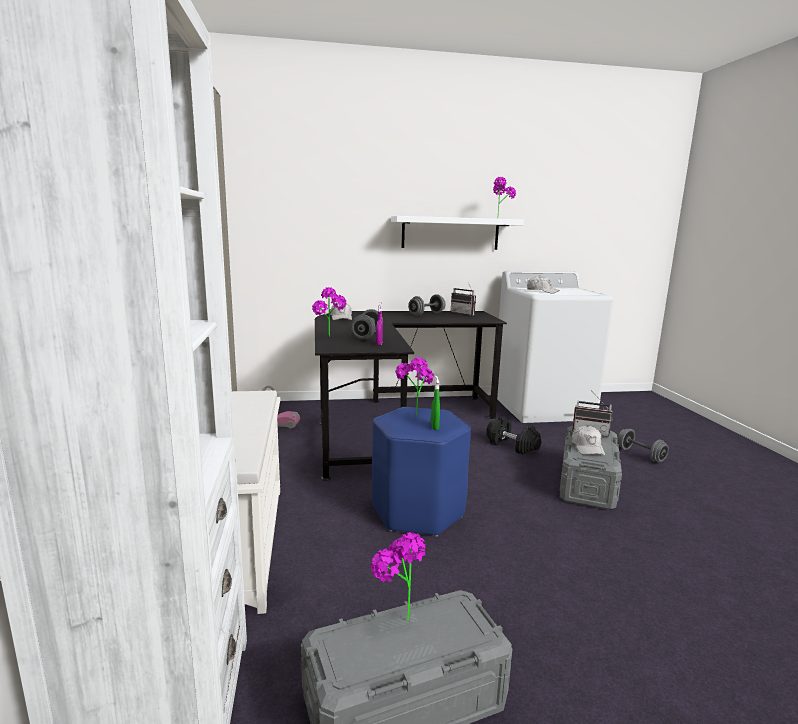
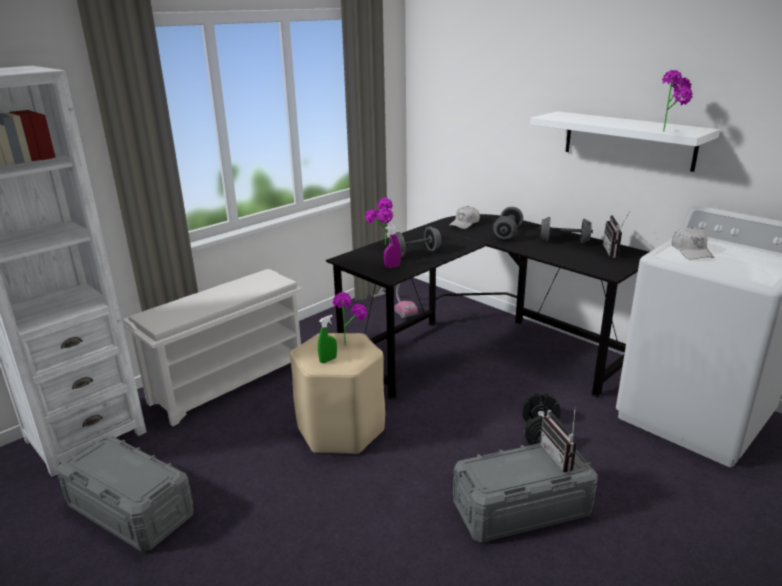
camera: 55 degrees right, 10 degrees up
potted plant [371,532,426,621] -> none
blue stool [372,407,471,537] -> beige stool [290,333,385,455]
white cap [572,426,605,455] -> none
grey dumbbell [618,428,669,462] -> grey dumbbell moved to [493,207,523,240]

